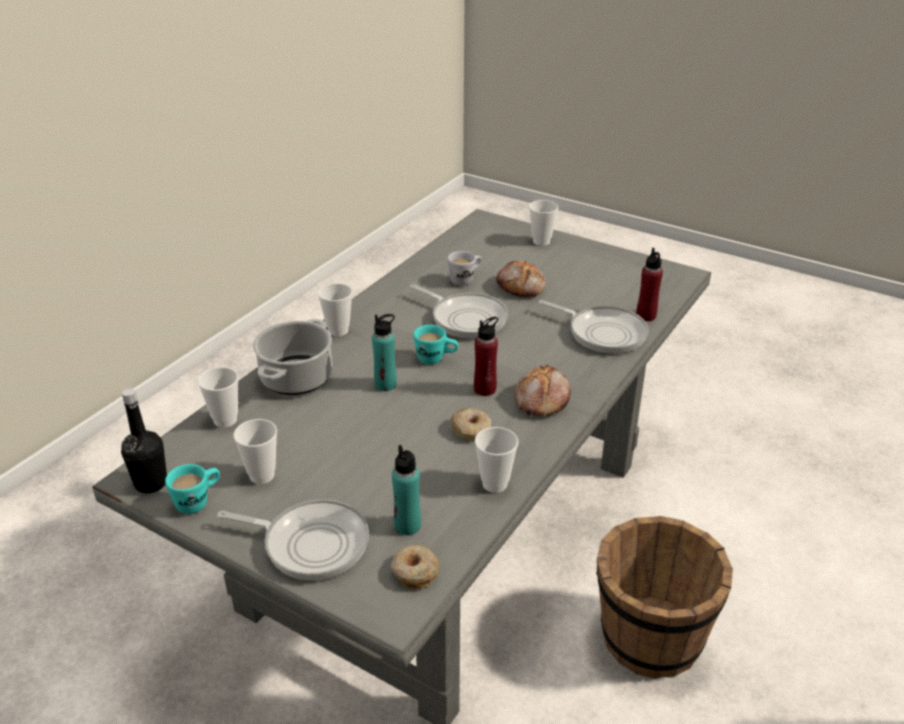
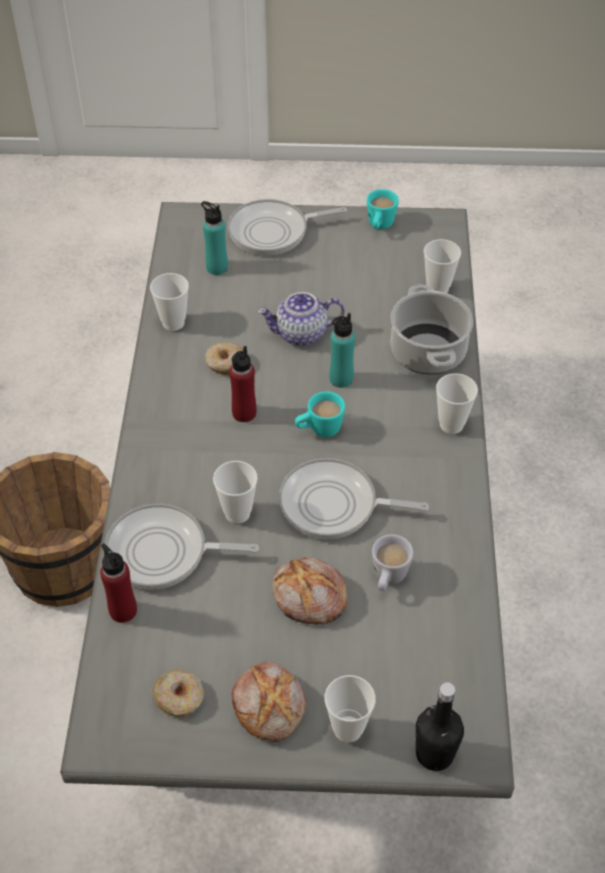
camera: 150 degrees right, 15 degrees up
black bottle [121,388,167,493] -> black bottle moved to [415,682,464,771]
cup [233,419,277,484] -> cup moved to [213,461,258,524]
donut [391,545,439,589] -> donut moved to [152,669,204,717]
bread [514,364,570,416] -> bread moved to [232,662,306,742]
none -> teapot [258,292,345,346]

